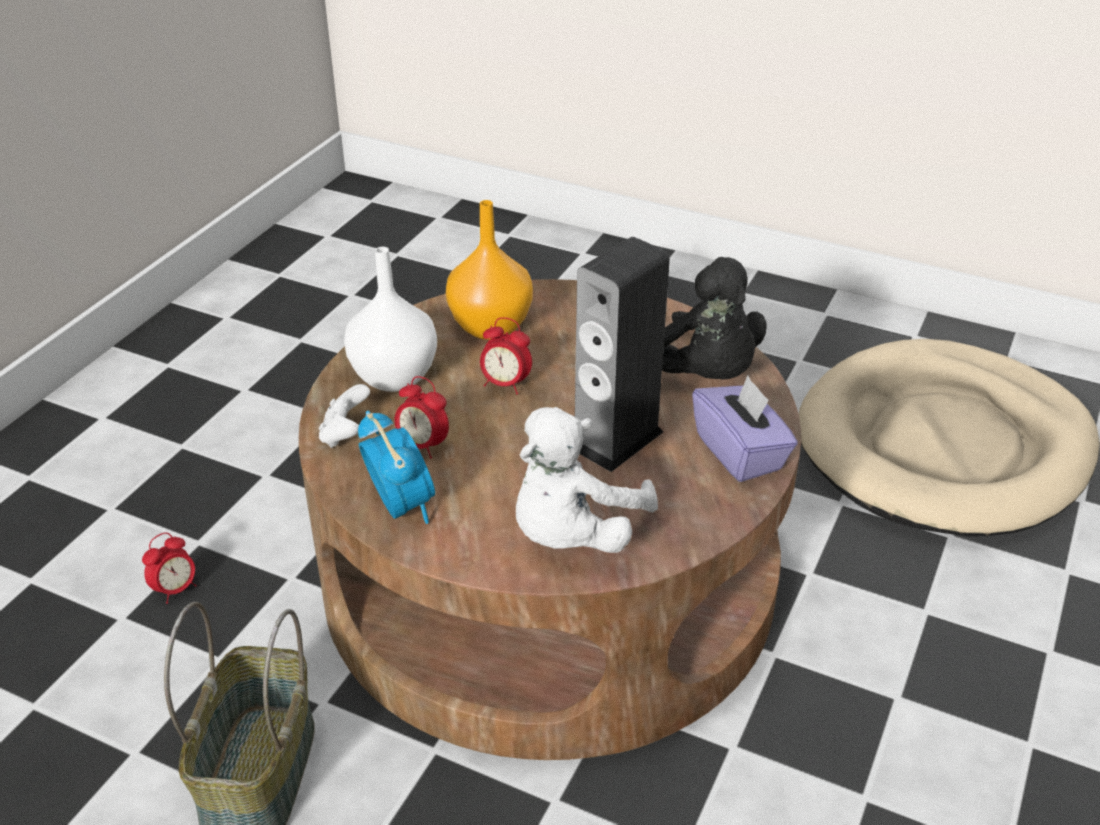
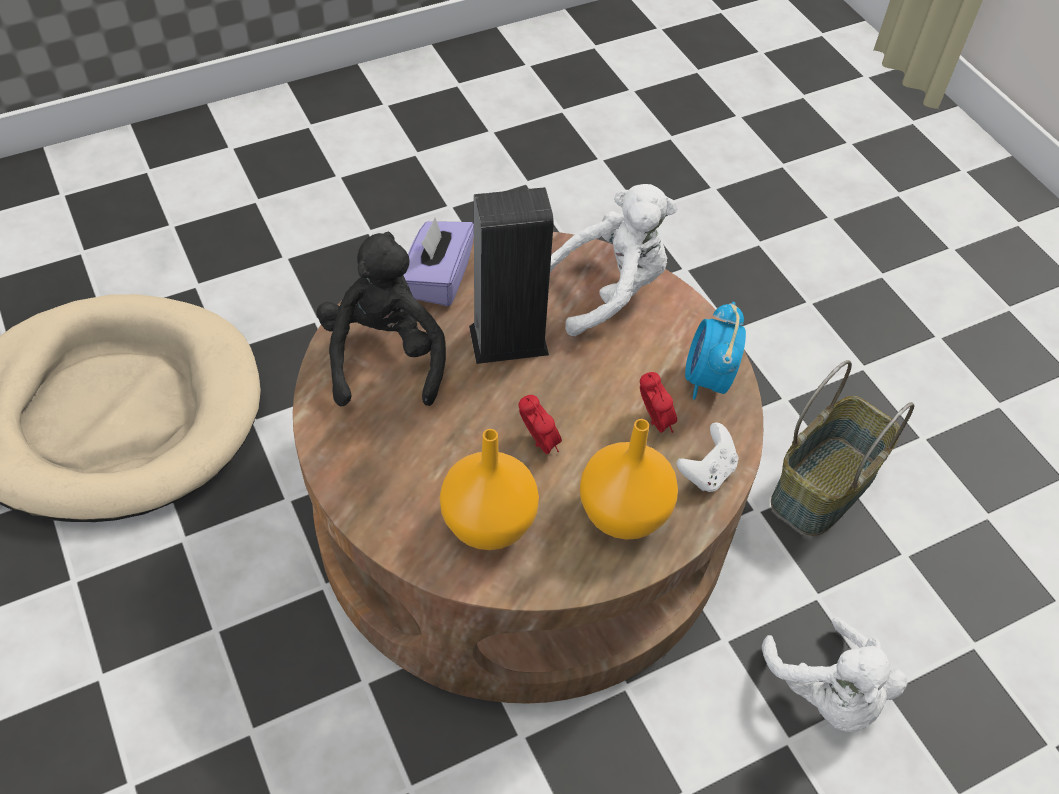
camera: 145 degrees left, 15 degrees up
alarm clock [142,533,197,604] -> white plush toy [762,617,907,732]
white vase [344,247,437,392] -> orange vase [580,419,678,540]

